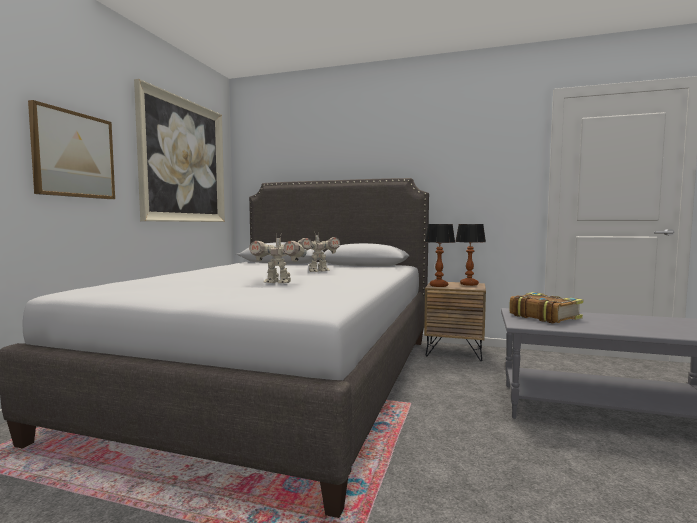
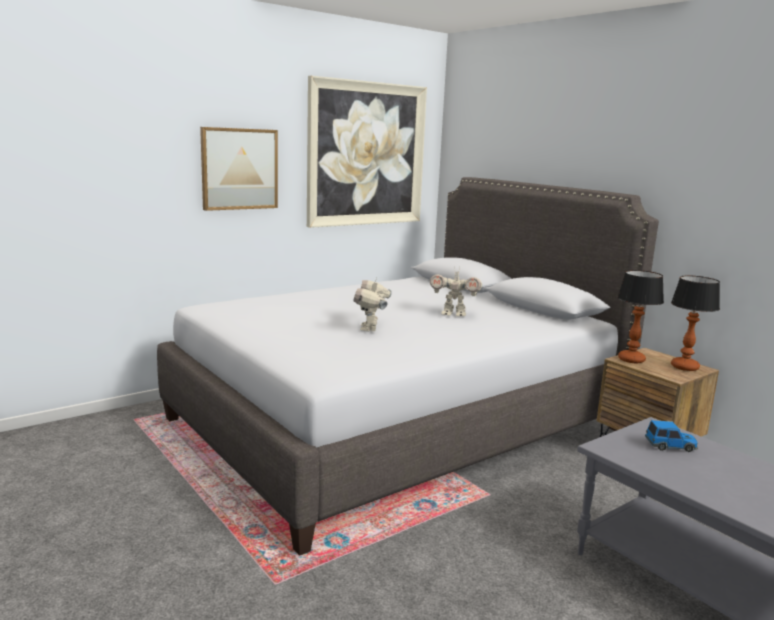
camera: 35 degrees right, 10 degrees up
toy robot [249,233,307,283] -> toy robot turned 45 degrees clockwise [354,278,392,332]
book [509,292,583,323] -> toy car [645,420,698,452]

